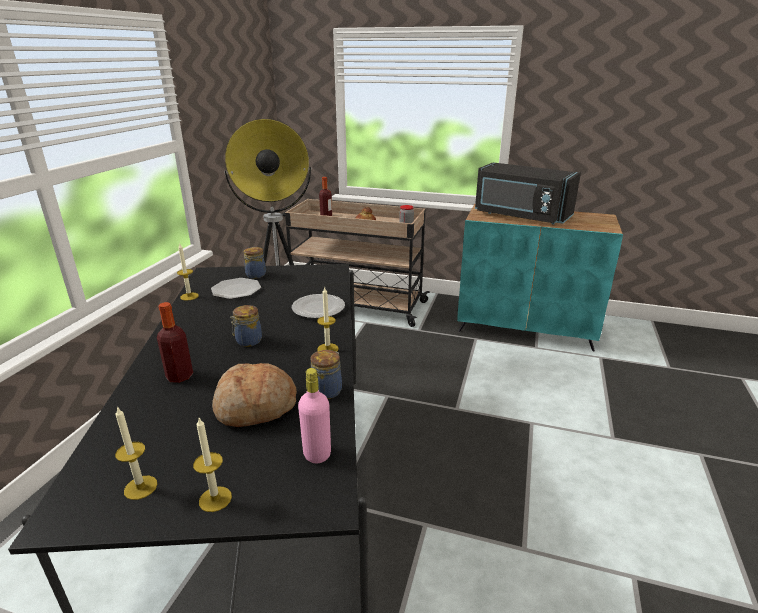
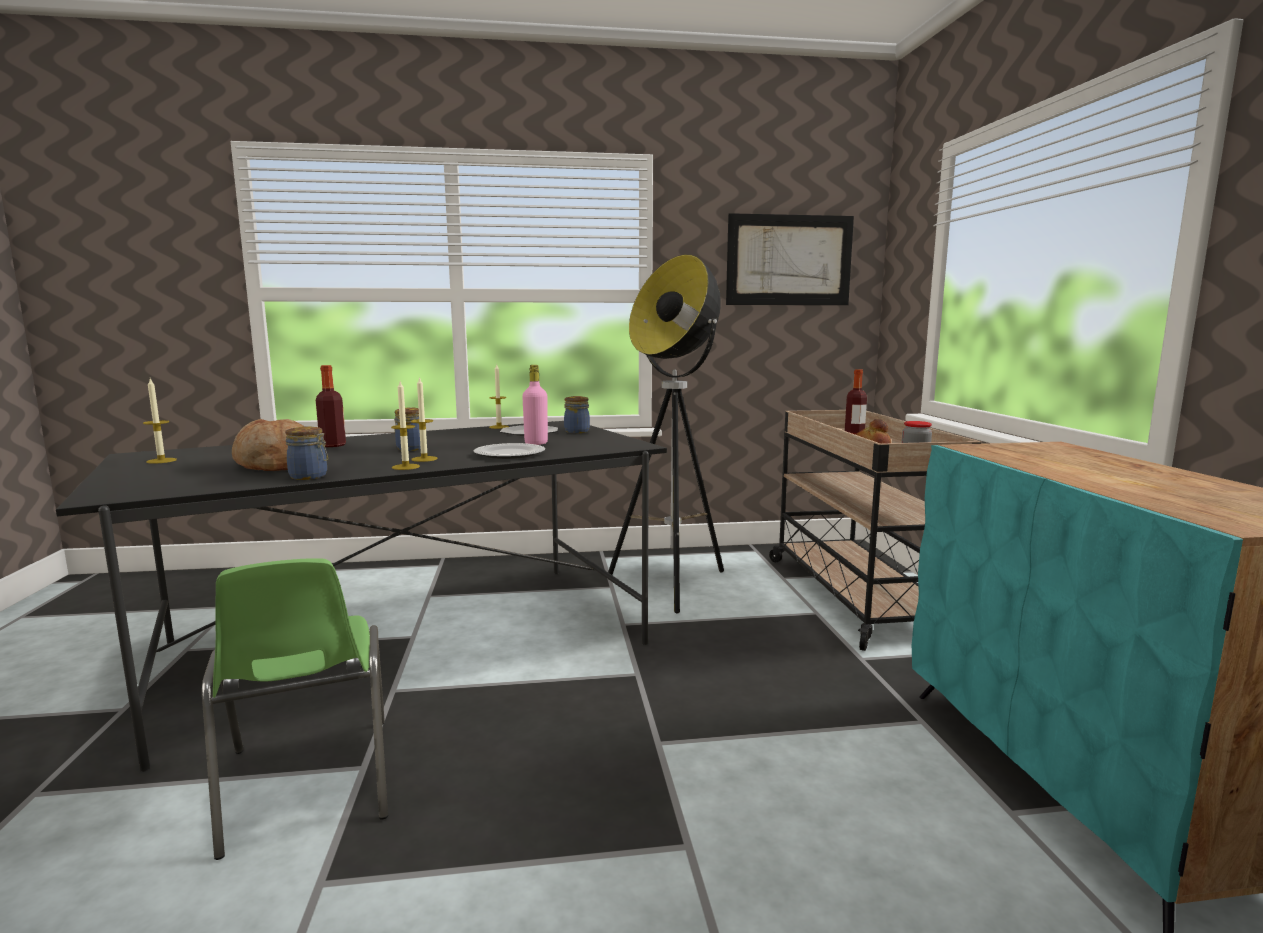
camera: 65 degrees right, 15 degrees down
candle [193,418,232,512] -> candle moved to [411,377,438,462]
pink bottle [298,368,331,463] -> pink bottle moved to [522,365,548,445]
black microwave [475,162,581,225] -> none
none -> green chair [202,558,388,860]
none -> picture [726,213,854,305]

